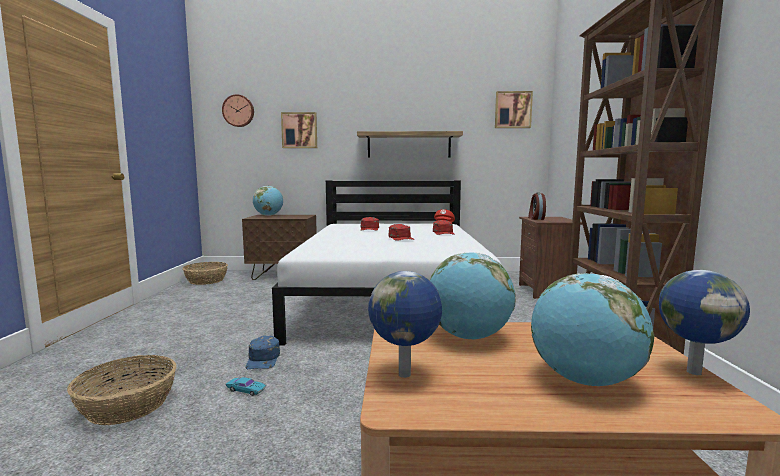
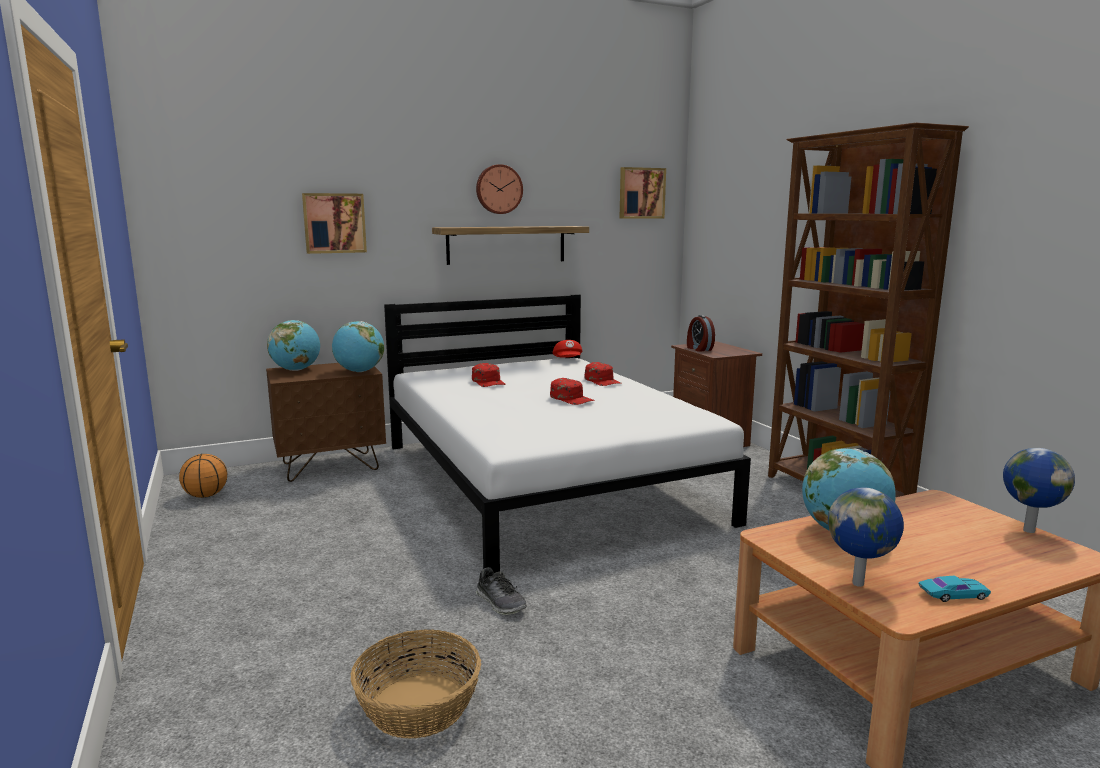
camera: 25 degrees left, 5 degrees up
basket [182,262,228,285] -> basketball [179,454,227,498]
wall clock [222,94,254,127] -> wall clock moved to [476,164,523,214]
turquoise toy car [226,377,266,396] -> turquoise toy car moved to [919,576,991,602]
blue cap [245,336,280,369] -> shoe [476,567,527,615]
globe [531,273,654,386] -> globe moved to [332,321,384,372]

